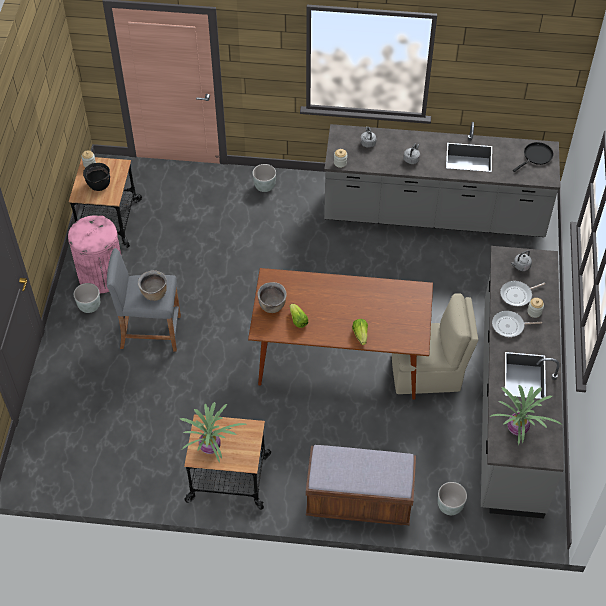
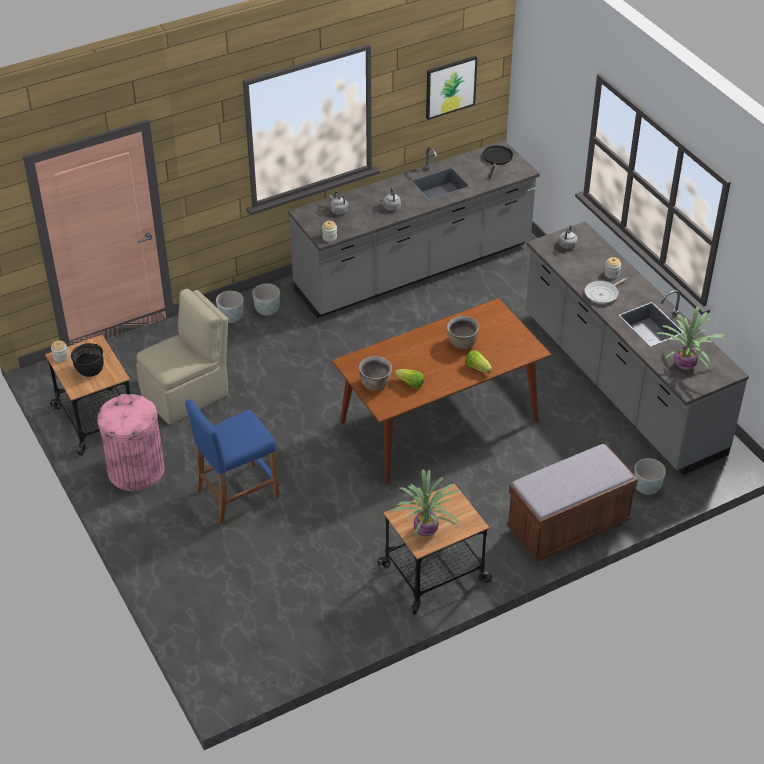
camera: 35 degrees left, 10 degrees down
grey planter [74,283,100,313] -> grey planter moved to [252,284,280,316]
grey stool [107,248,181,352] -> blue stool [185,399,280,524]
brown cooking pot [138,270,167,301] -> brown cooking pot moved to [447,316,479,349]
beige chair [392,294,479,394] -> beige chair moved to [136,289,228,425]
frying pan [500,281,546,306] -> none
none -> picture [426,56,478,120]

